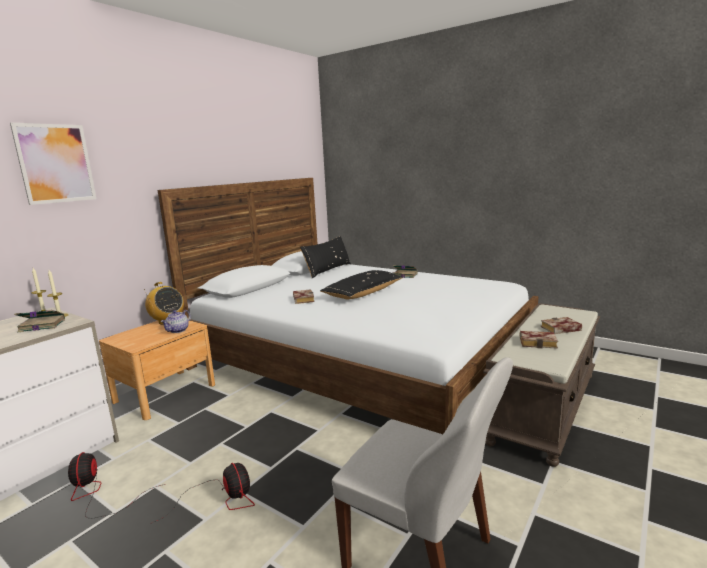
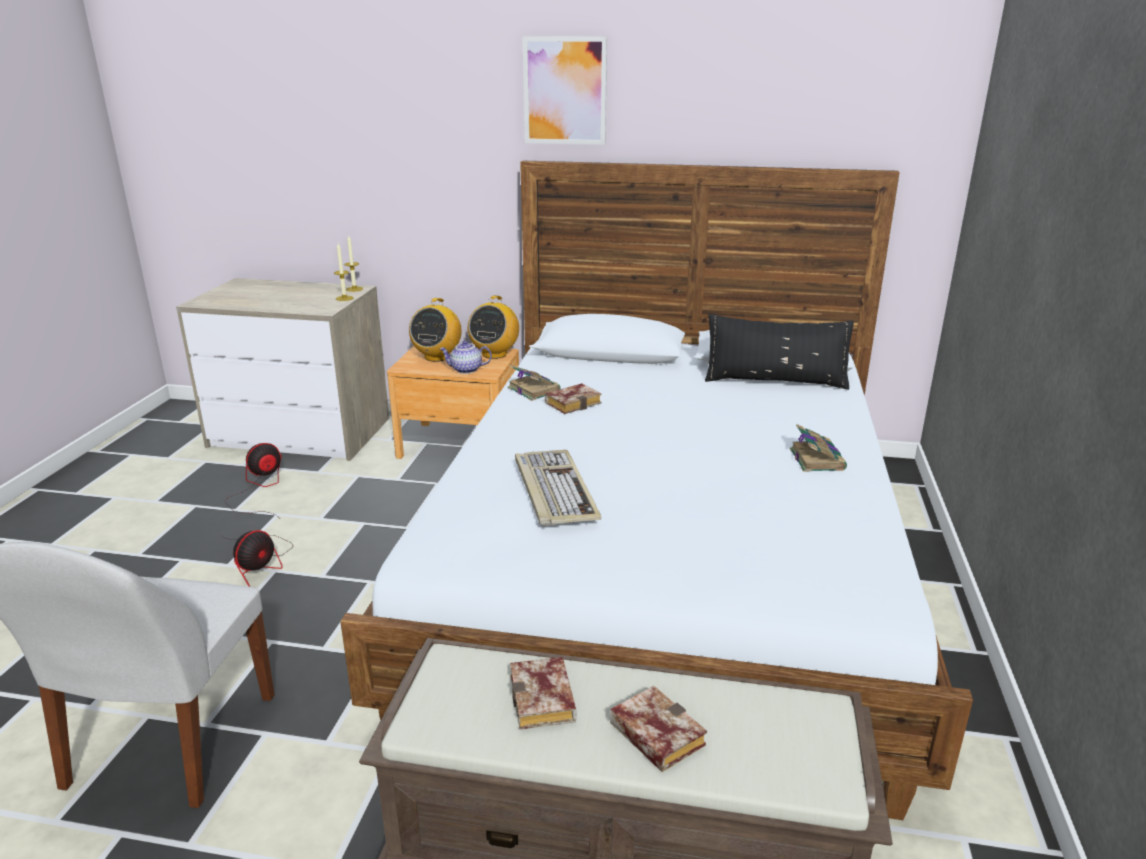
camera: 65 degrees right, 10 degrees up
picture [10,123,96,205] -> picture moved to [523,37,607,145]
book [14,310,65,332] -> book moved to [508,365,561,401]
black pillow [320,270,403,299] -> none
none -> radio [409,298,462,362]
none -> keyboard [515,450,601,526]

